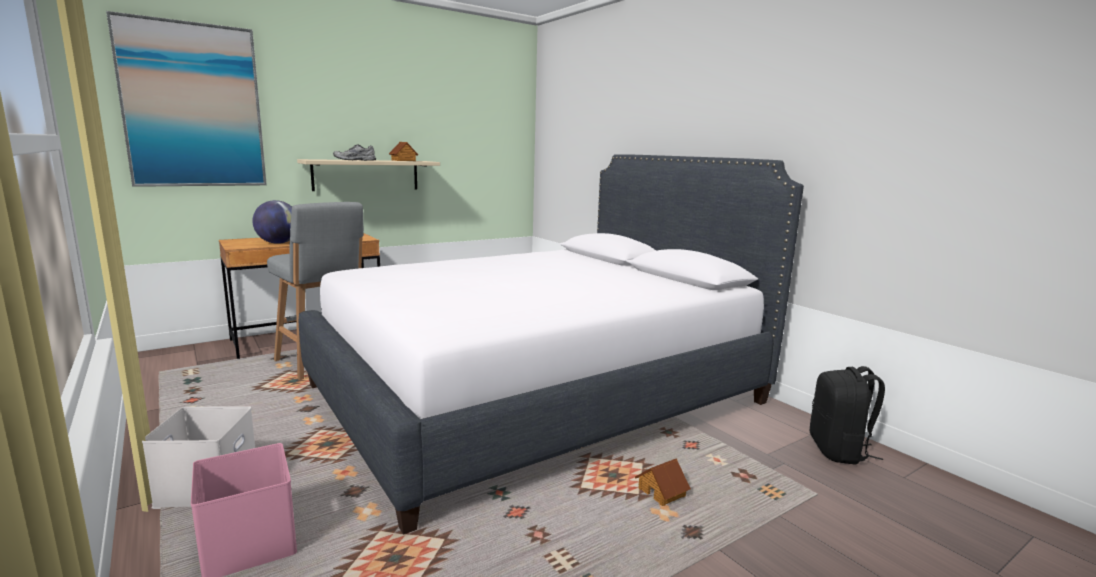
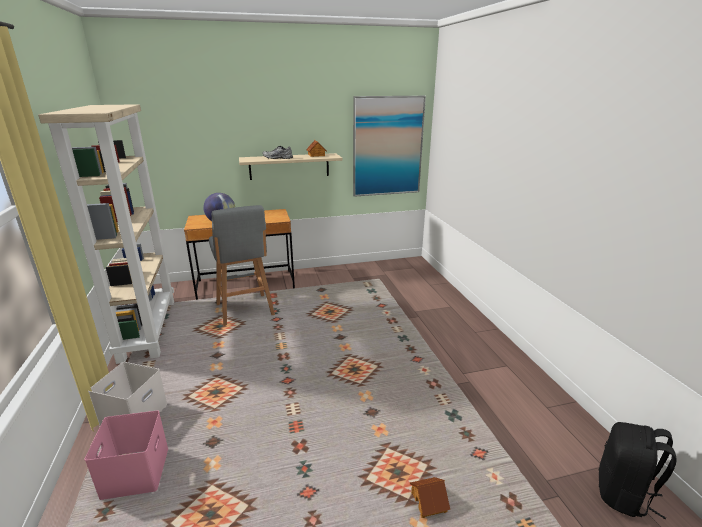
camera: 20 degrees right, 10 degrees up
picture [106,11,267,187] -> picture moved to [353,96,426,197]
white bed [299,154,804,535] -> none
none -> beige bookcase [38,104,174,364]

